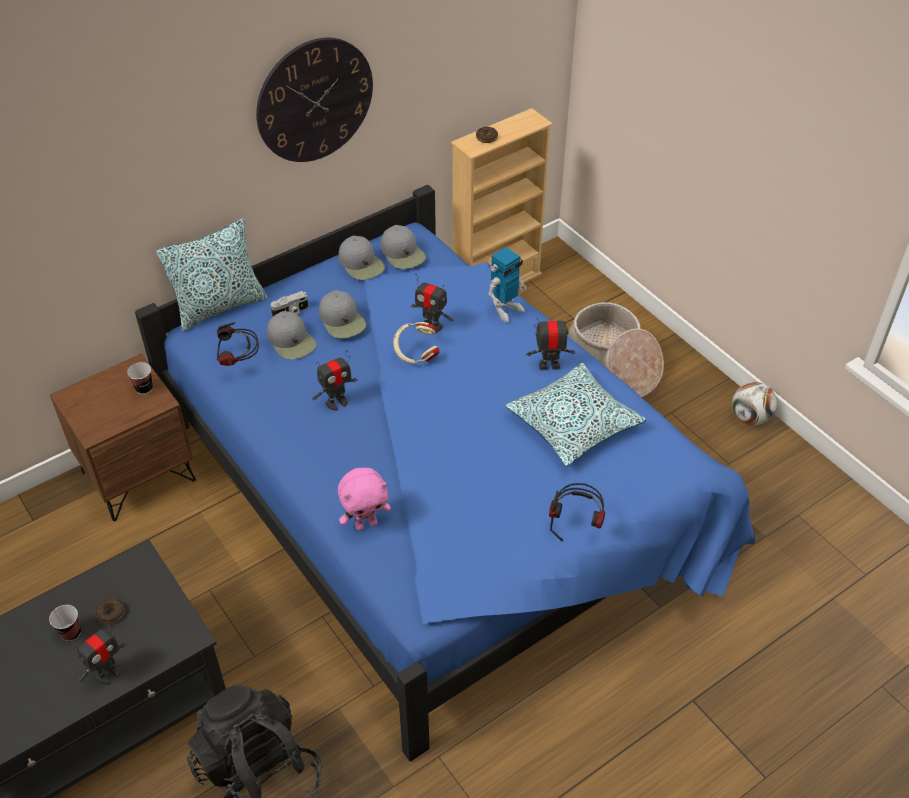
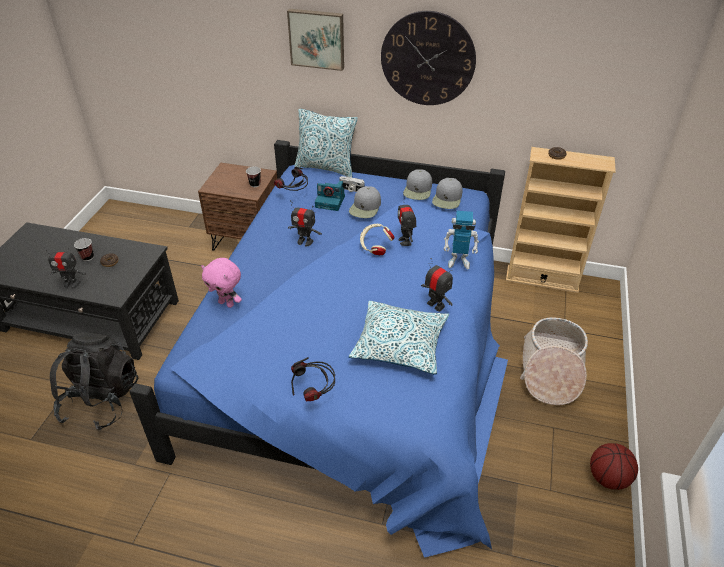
camera: 50 degrees right, 5 degrees down
grey cap [267,311,317,360] -> camera [315,181,345,211]
football [732,382,777,425] -> basketball [590,443,638,490]
none -> picture [287,9,344,71]

